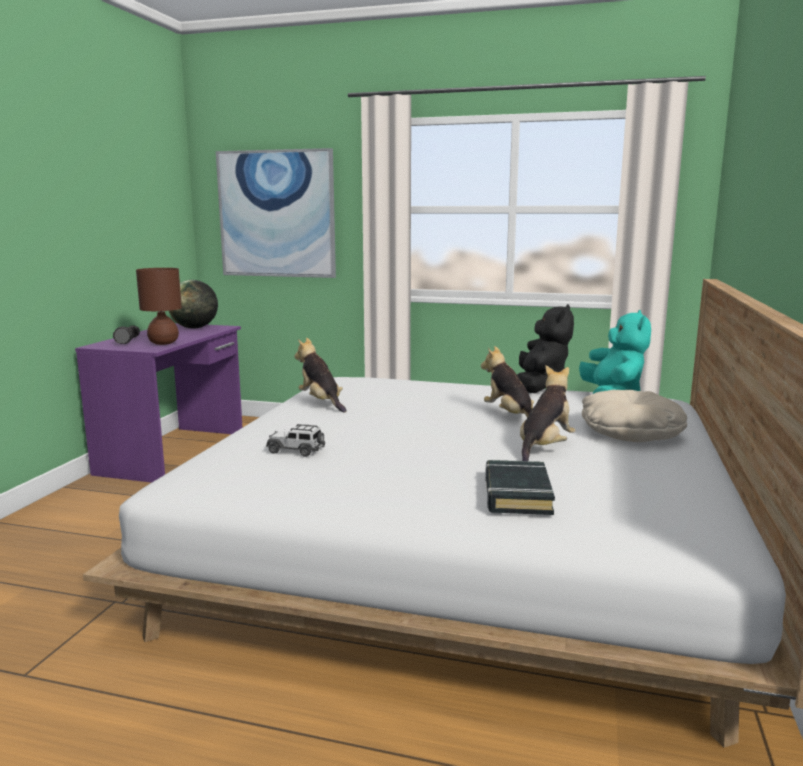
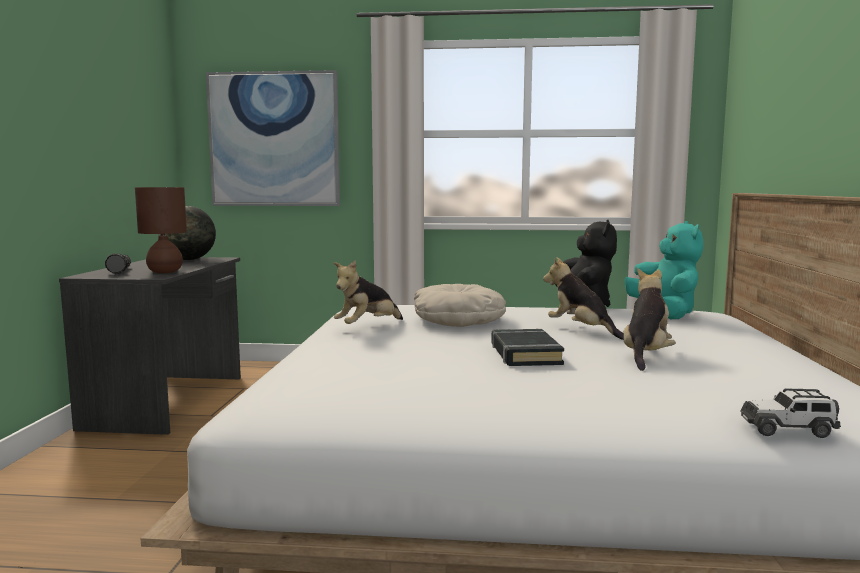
camera: 10 degrees left, 5 degrees down
purple desk [75,323,243,483] -> grey desk [59,257,241,435]
toy car [266,424,325,457] -> toy car moved to [740,389,841,438]
plush toy [294,338,347,413] -> plush toy turned 90 degrees counterclockwise [334,260,403,324]
black book [485,460,555,515] -> black book moved to [491,329,564,366]
beige pillow [582,390,687,442] -> beige pillow moved to [414,284,506,327]

